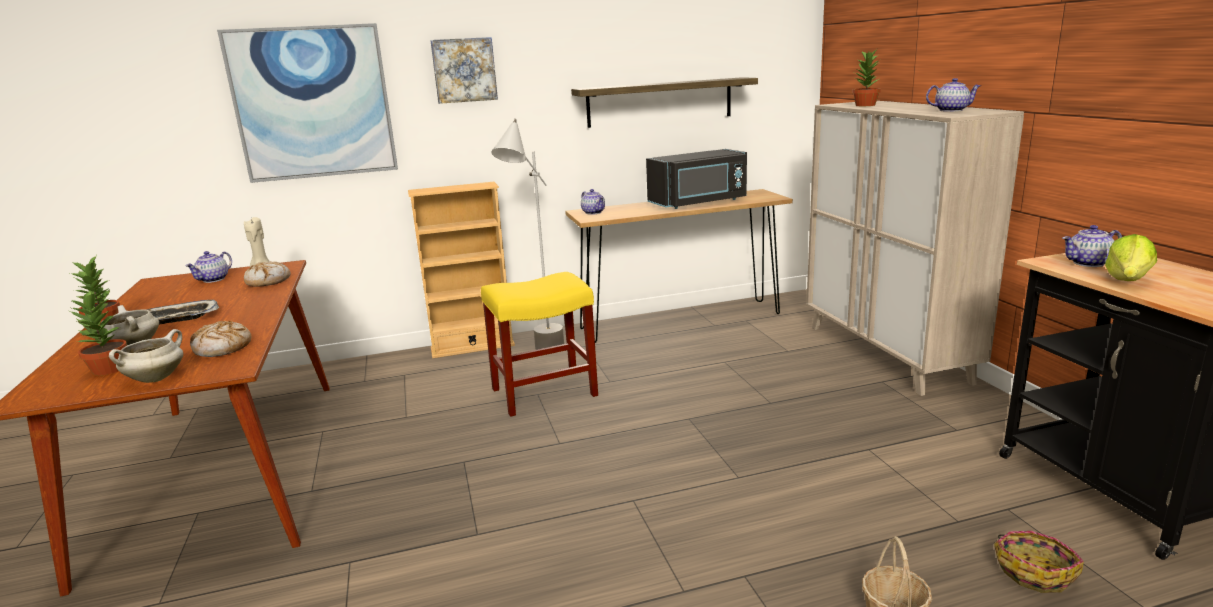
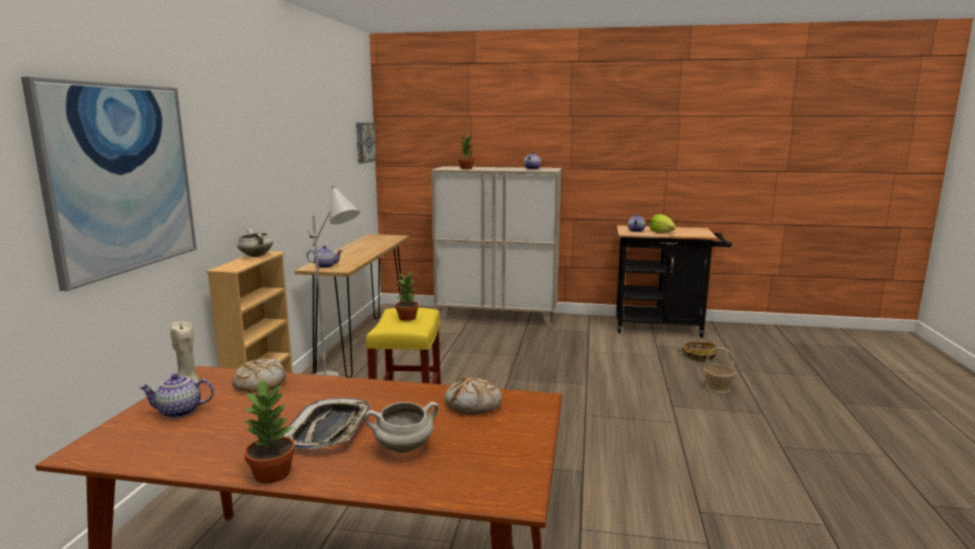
camera: 65 degrees left, 5 degrees down
potted plant [68,290,127,376] -> potted plant moved to [395,270,419,321]
white cooking pot [109,329,183,383] -> white cooking pot moved to [237,229,273,257]
teapot [185,251,232,283] -> teapot turned 120 degrees clockwise [138,374,214,418]
picture [430,37,498,104] -> picture moved to [356,122,376,163]
shelf [571,77,758,128] -> none
black microwave [646,149,747,209] -> none

